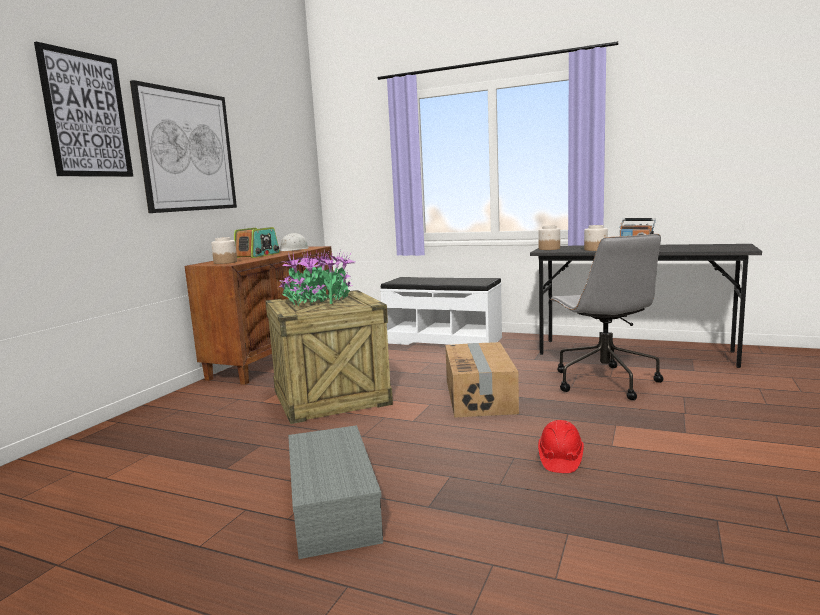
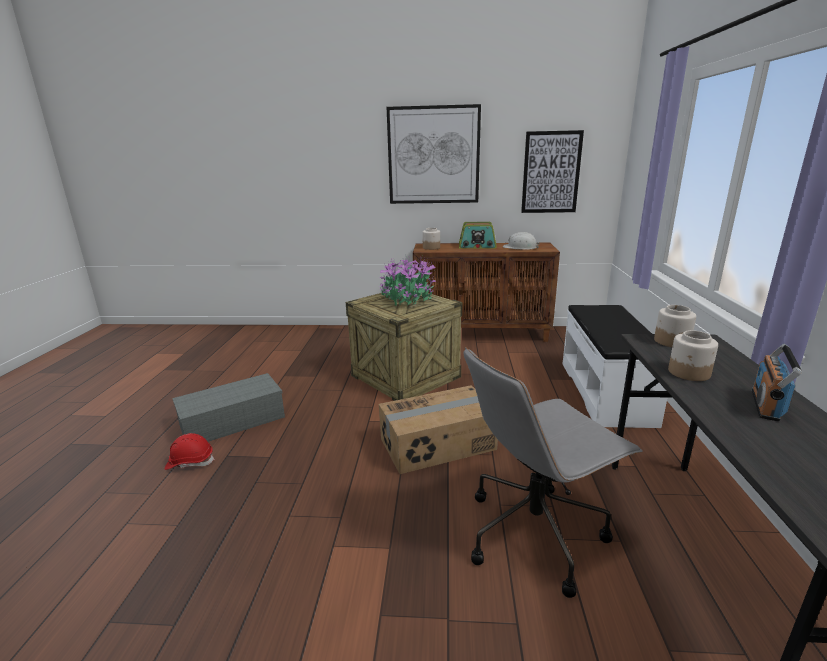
camera: 70 degrees right, 10 degrees up
picture [34,41,133,177] -> picture moved to [521,130,584,213]
red hard hat [538,420,584,473] -> red hard hat moved to [165,433,215,470]

